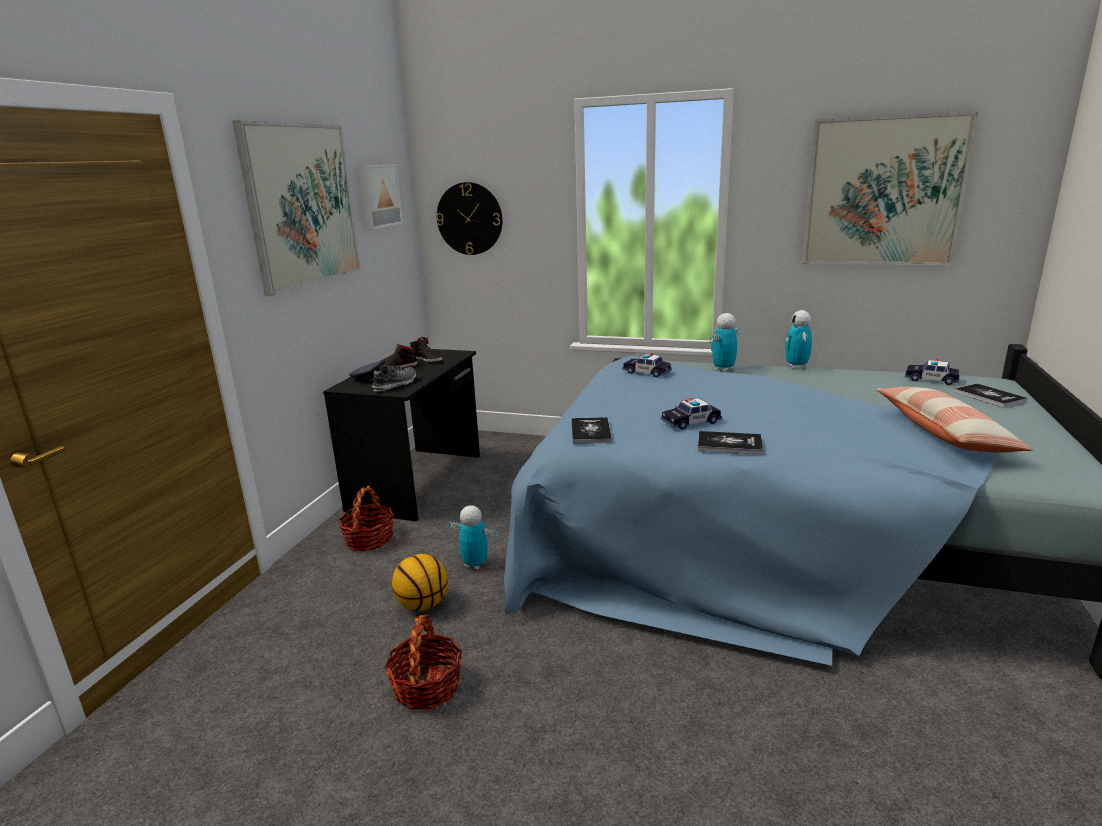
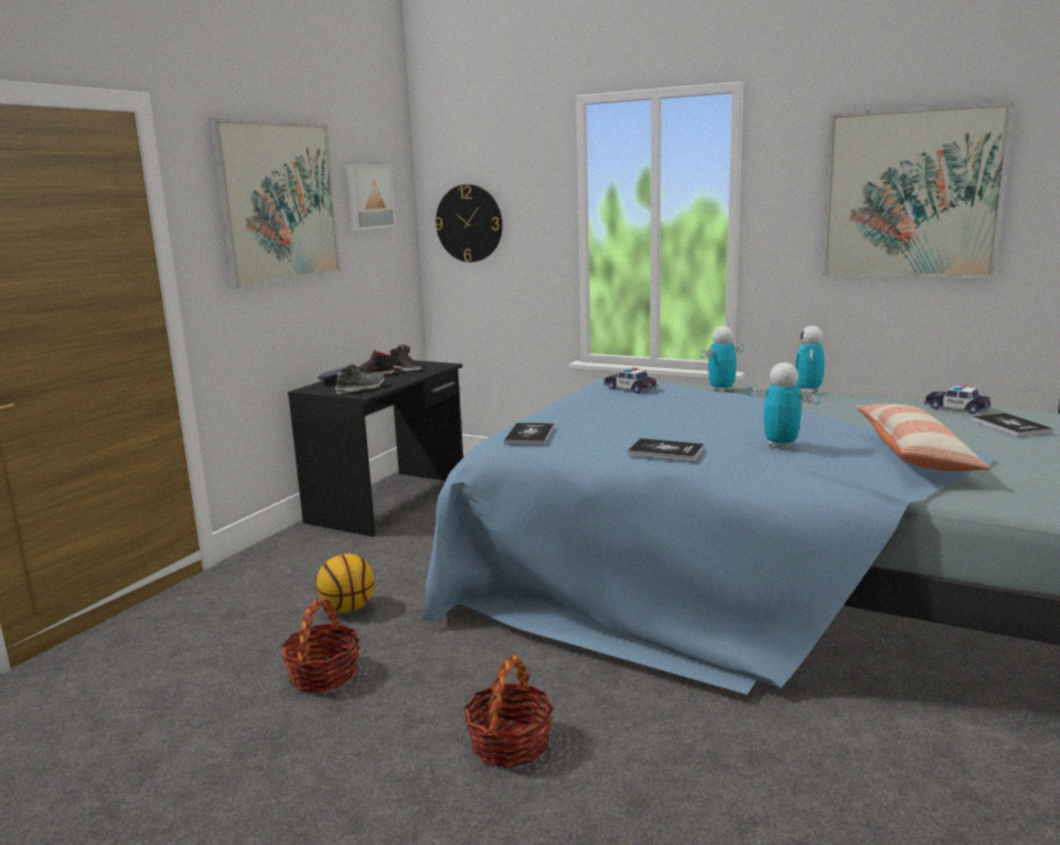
camera: 10 degrees right, 5 degrees down
basket [338,486,394,551] -> basket moved to [463,655,554,768]
toy robot [447,505,497,570] -> toy robot moved to [747,362,820,449]
toy car [661,398,722,430] -> none

